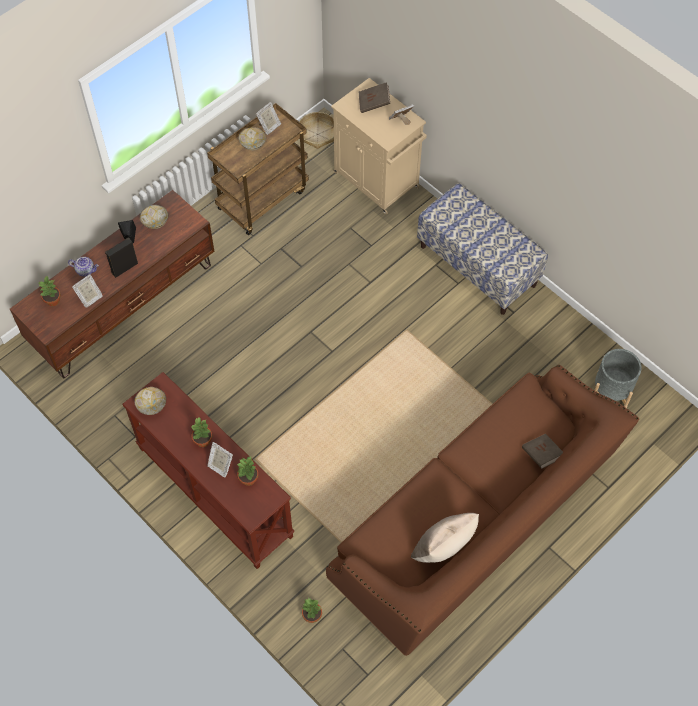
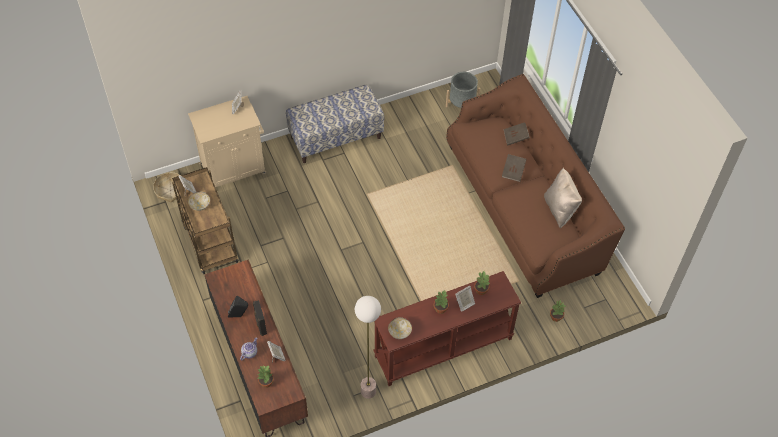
camera: 70 degrees left, 5 degrees down
bowl [140,205,168,229] -> none
brown book [359,82,390,113] -> brown book moved to [502,154,527,182]
none -> floor lamp [355,296,381,399]

